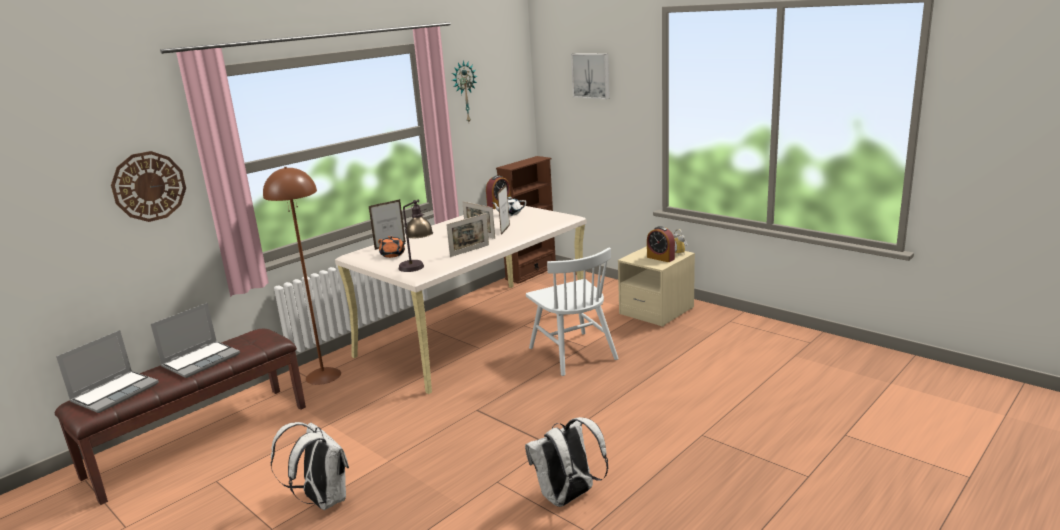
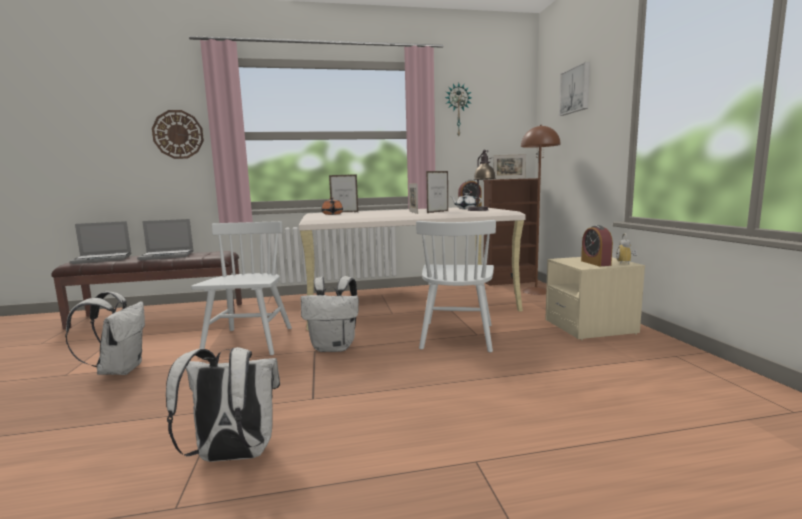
camera: 35 degrees right, 10 degrees down
brown floor lamp [263,167,341,385] -> brown floor lamp moved to [521,125,560,295]
table lamp [399,200,433,272] -> table lamp moved to [468,150,496,211]
picture frame [446,213,489,257] -> picture frame moved to [493,154,526,179]
none -> white chair [191,221,292,355]
none -> white backpack [301,276,359,352]

